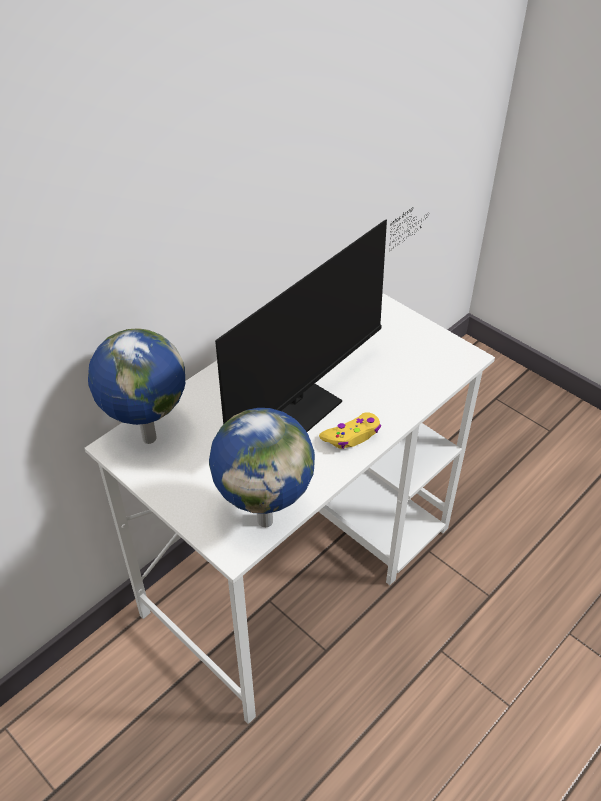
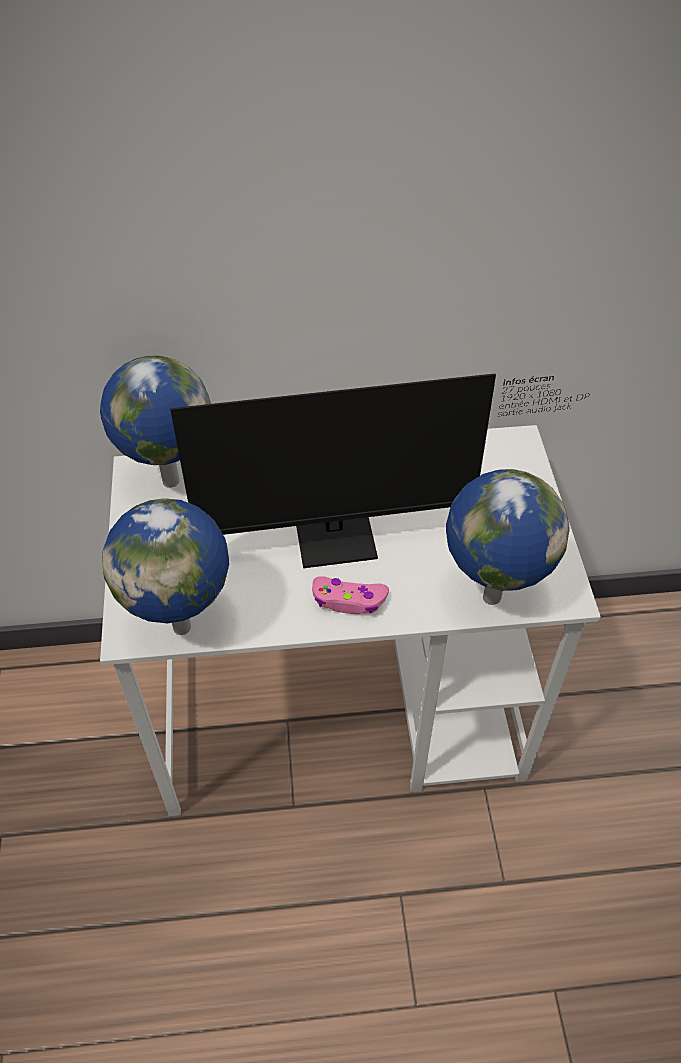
camera: 40 degrees right, 5 degrees up
yellow game controller [319,412,381,449] -> pink game controller [312,577,389,614]
none -> globe [446,469,570,605]

